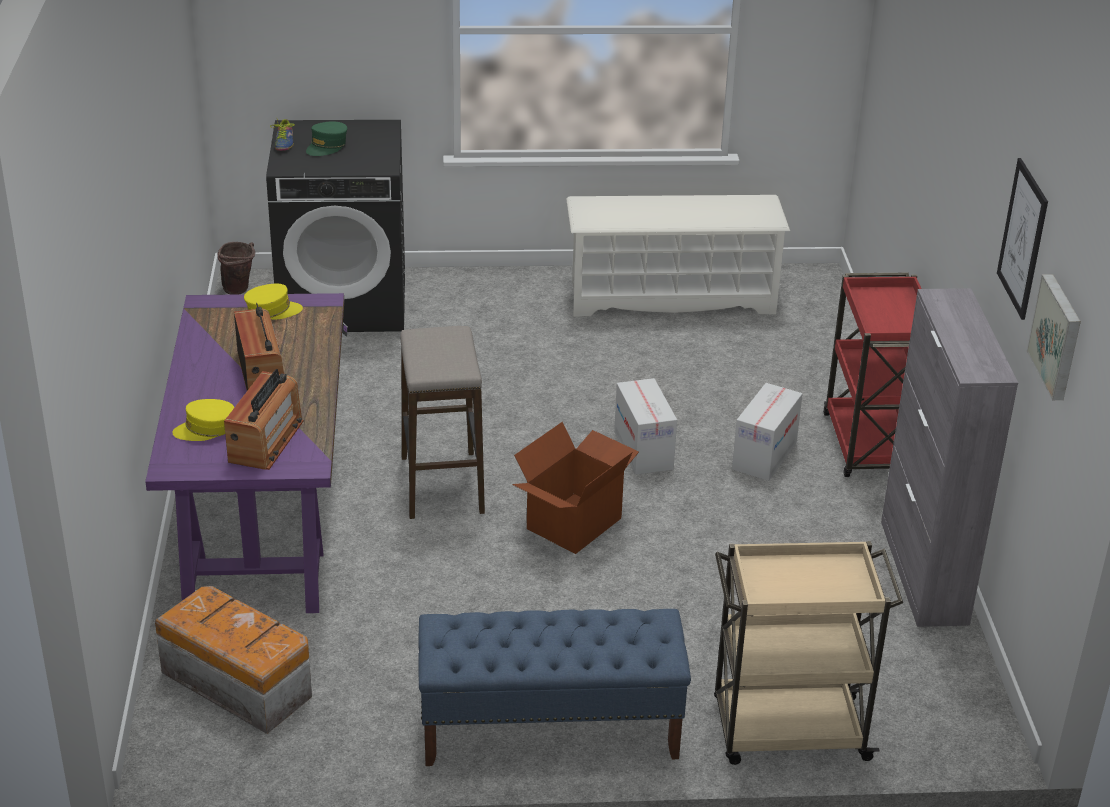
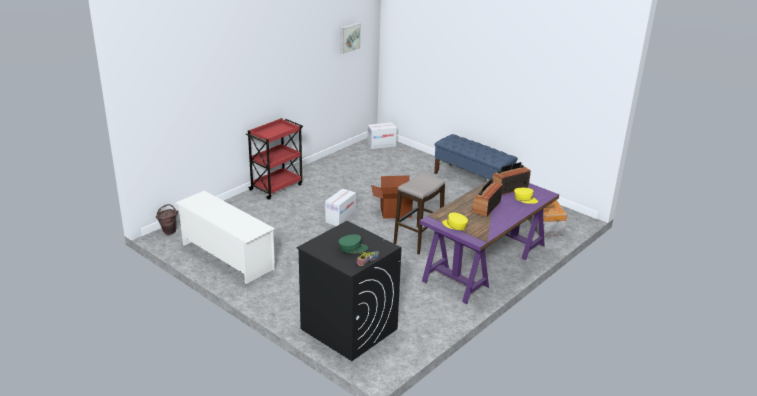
camera: 135 degrees left, 5 degrees down
brown bucket [218,242,255,295] -> brown bucket moved to [156,204,178,235]
beige cart [714,541,903,765] -> none
cardboard box [732,383,802,481] -> cardboard box moved to [367,122,397,149]
grey cabinet [881,288,1018,627] -> none
picture [997,158,1048,320] -> none

